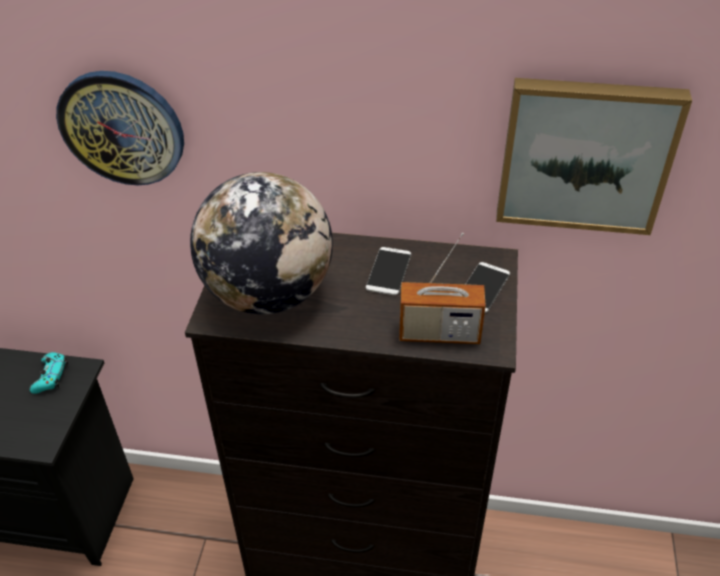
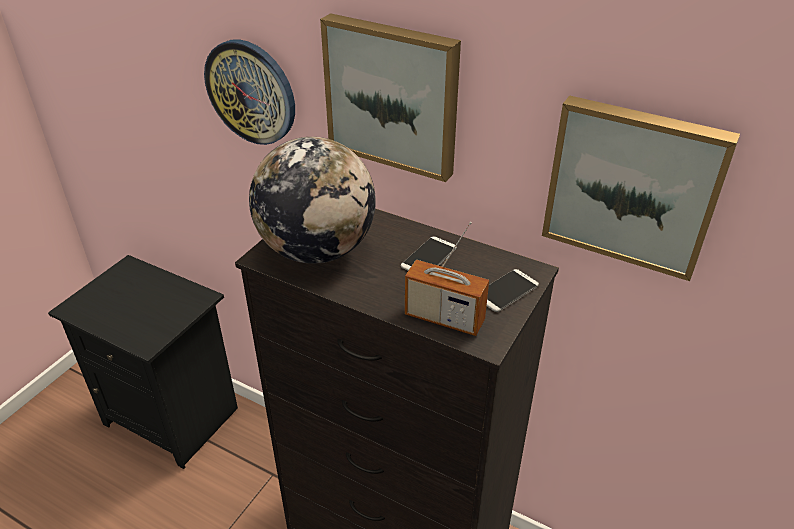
camera: 20 degrees right, 5 degrees down
turquoise game controller [30,352,68,394] -> none
none -> picture [320,13,461,182]

